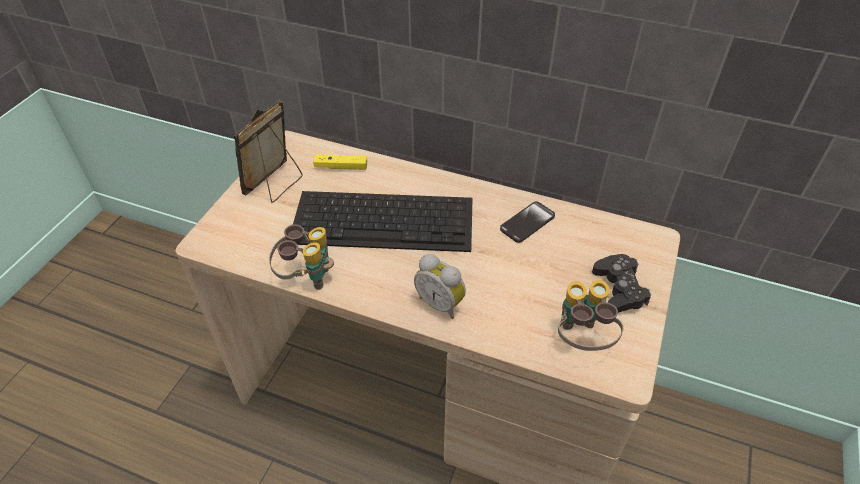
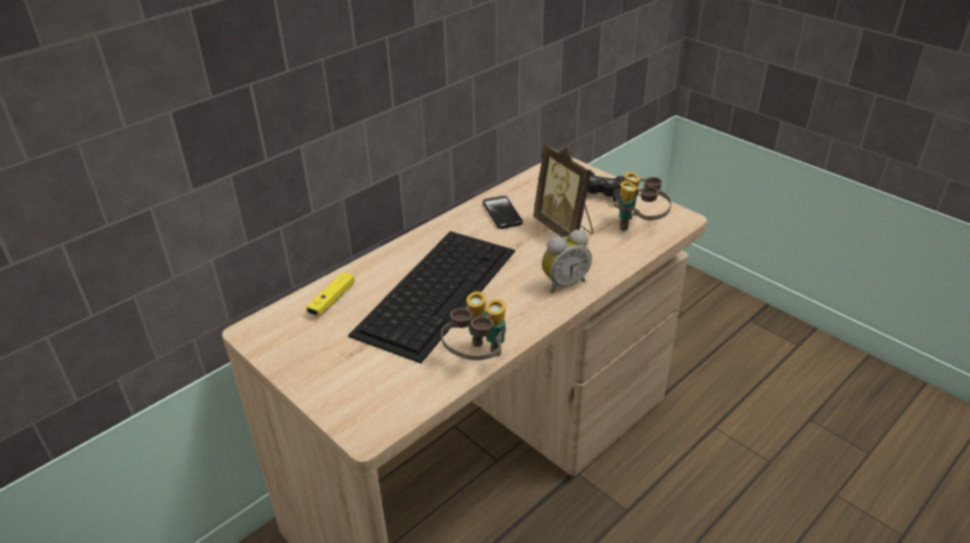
camera: 65 degrees left, 10 degrees down
picture frame [233,101,303,203] -> picture frame moved to [533,143,593,237]

